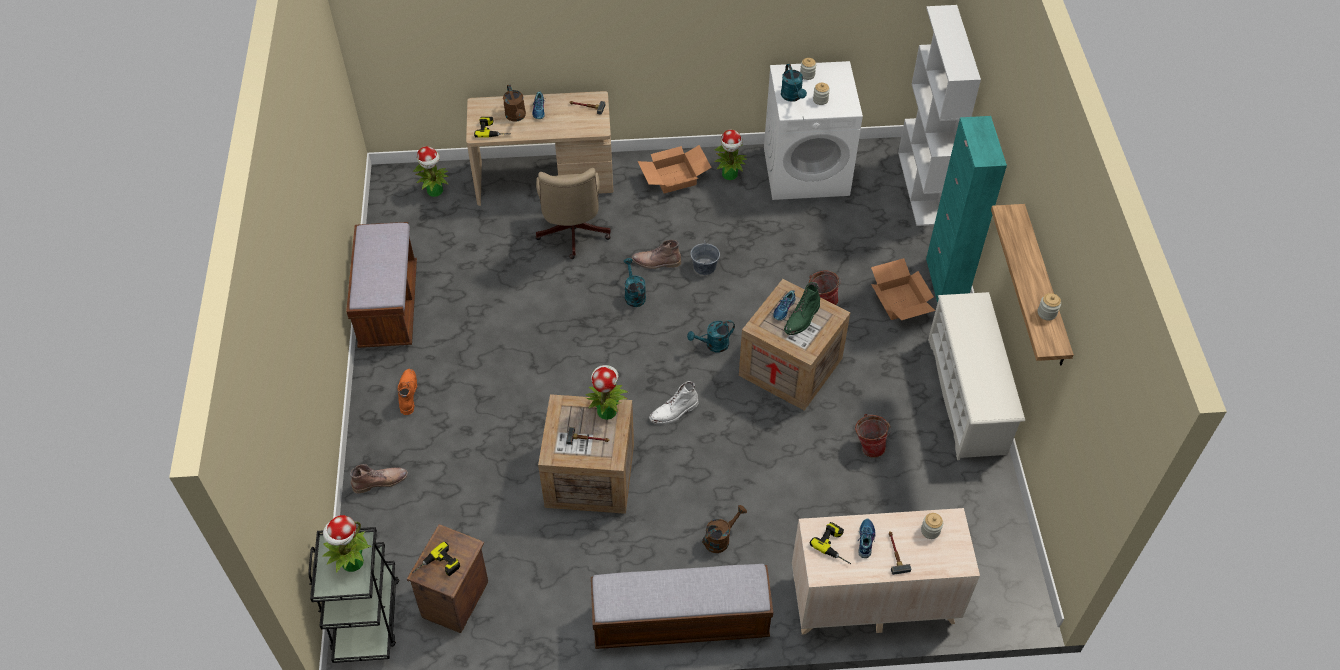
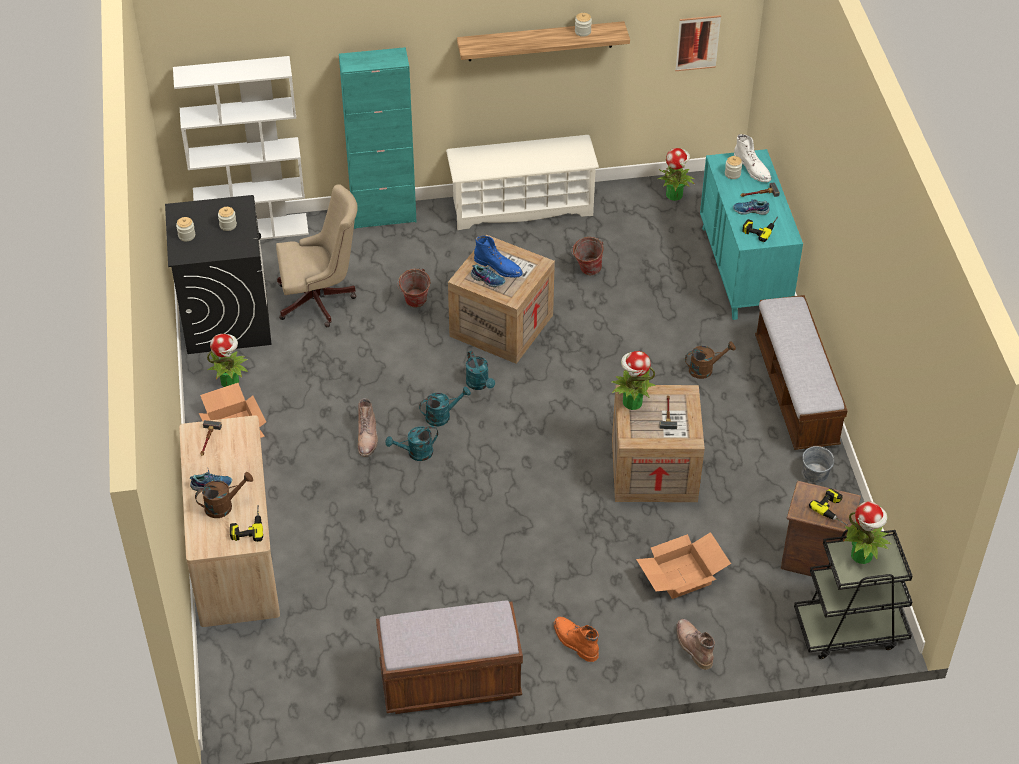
camera: 95 degrees left, 5 degrees down
orange boot [398,369,417,415] -> orange boot turned 60 degrees clockwise [554,617,599,662]
potted plant [413,146,449,197] -> potted plant moved to [658,148,694,201]
beige office chair [535,168,611,259] -> beige office chair moved to [276,184,358,327]
white boot [649,381,699,424] -> white boot moved to [734,134,772,183]
grey bucket [690,243,720,275] -> grey bucket moved to [802,446,834,483]
brown watering can [702,505,747,553] -> brown watering can turned 120 degrees clockwise [685,342,736,379]
white washing machine [764,61,863,200] -> black washing machine [165,195,271,354]
turquoise watering can [781,64,807,102] -> turquoise watering can moved to [419,386,471,426]
green boot [784,282,820,335] -> blue boot [474,236,523,278]
beige dresser [792,508,980,634] -> turquoise dresser [700,149,803,320]
cardboard box [871,258,935,320] -> cardboard box moved to [636,532,731,599]
none -> picture [675,15,721,71]

